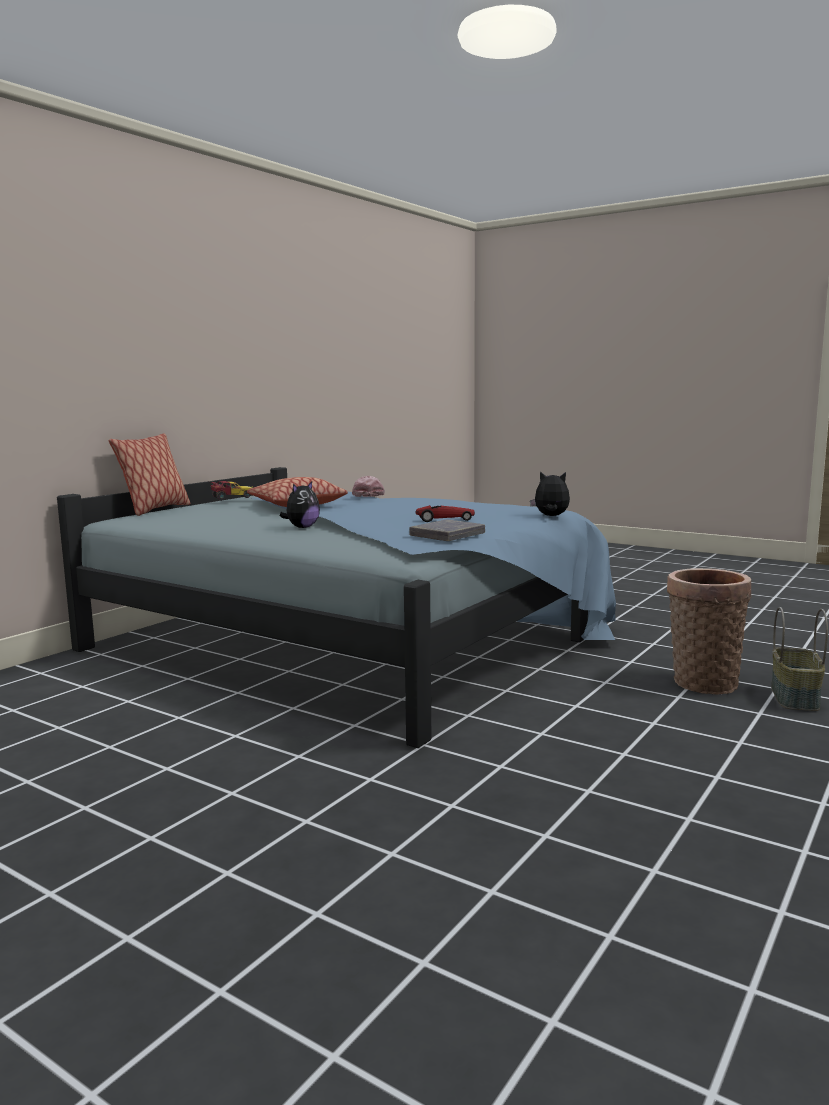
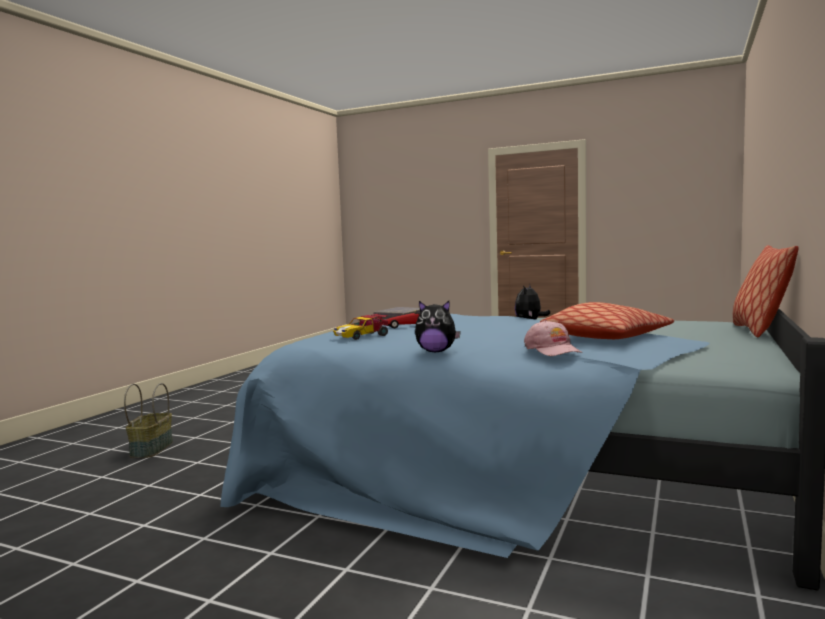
camera: 170 degrees right, 5 degrees down
toy car [211,481,253,500] -> toy car moved to [333,313,388,340]
plush toy [530,471,570,516] -> plush toy moved to [415,301,461,352]
basket [667,568,752,694] -> none

